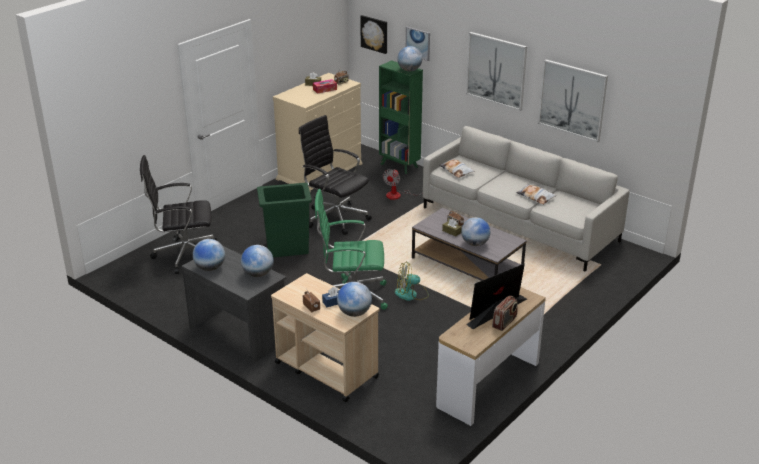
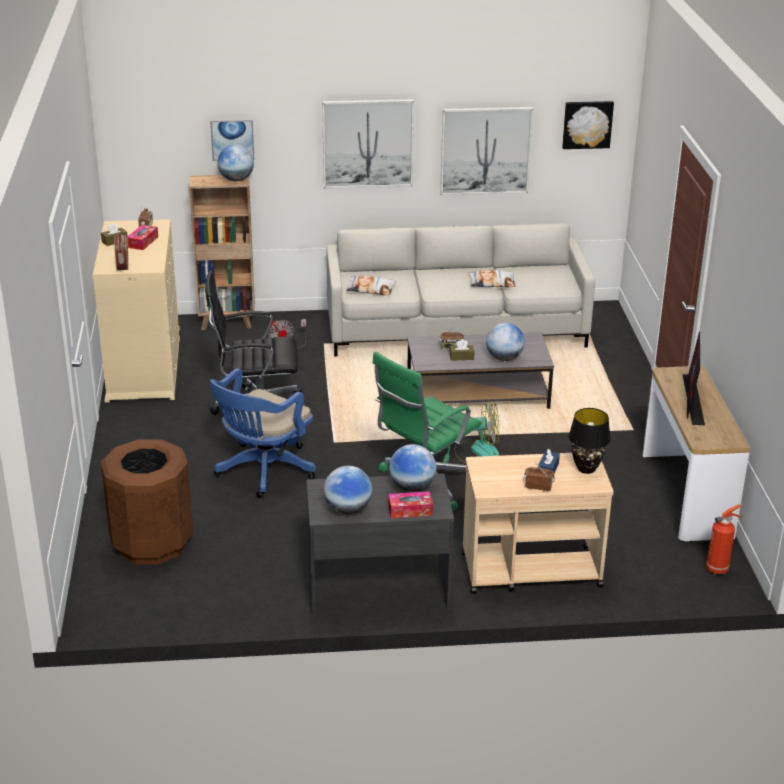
camera: 45 degrees left, 0 degrees up
black office chair [140,155,217,274] -> brown trash can [101,440,193,565]
green trash can [257,183,312,257] -> blue office chair [210,368,316,498]
globe [337,282,372,317] -> black table lamp [569,408,611,474]
picture [360,15,387,54] -> picture moved to [562,101,614,149]
green bookcase [379,60,423,174] -> brown bookcase [189,175,255,331]
fan [395,262,429,301] -> fan turned 120 degrees counterclockwise [455,401,499,464]
radio [492,296,518,331] -> radio moved to [114,232,128,270]
none -> tissue box [388,491,433,518]
none -> fire extinguisher [706,504,743,574]

